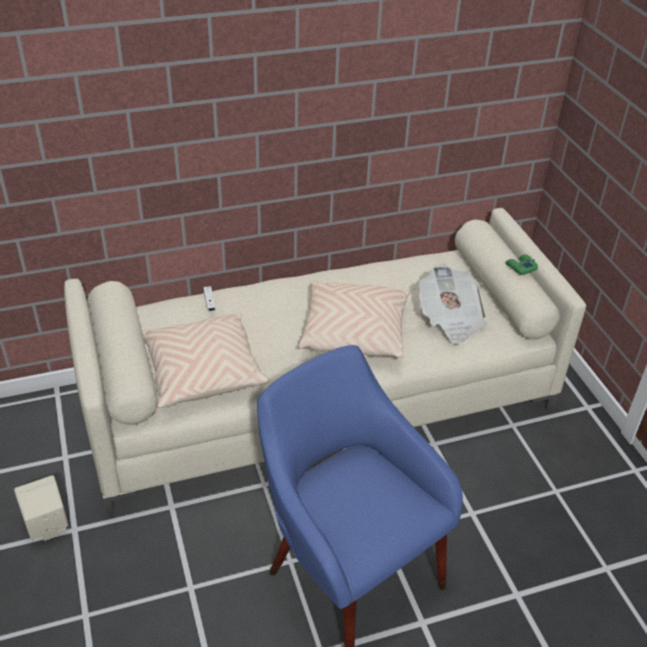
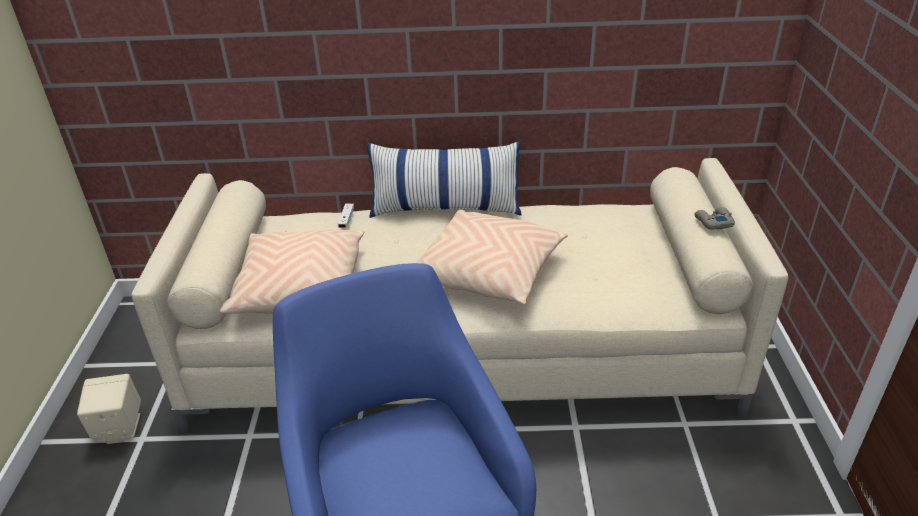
camera: 20 degrees right, 5 degrees down
newspaper [419,264,487,344] -> none
green game controller [506,255,538,275] -> grey game controller [694,207,735,230]
none -> pillow [367,141,522,218]

